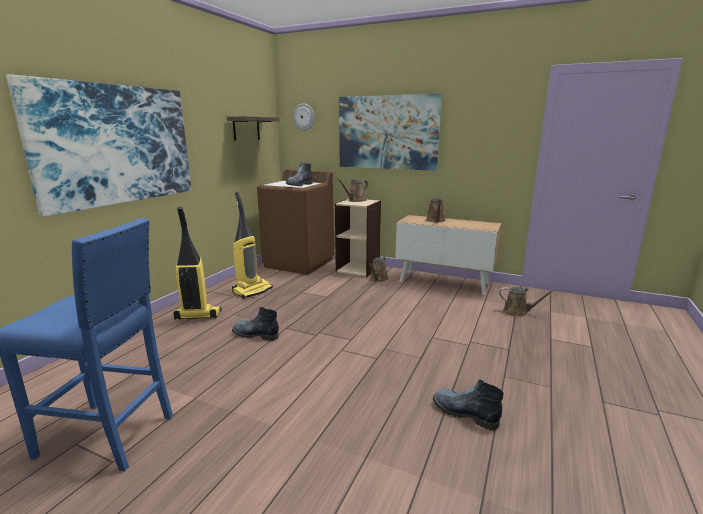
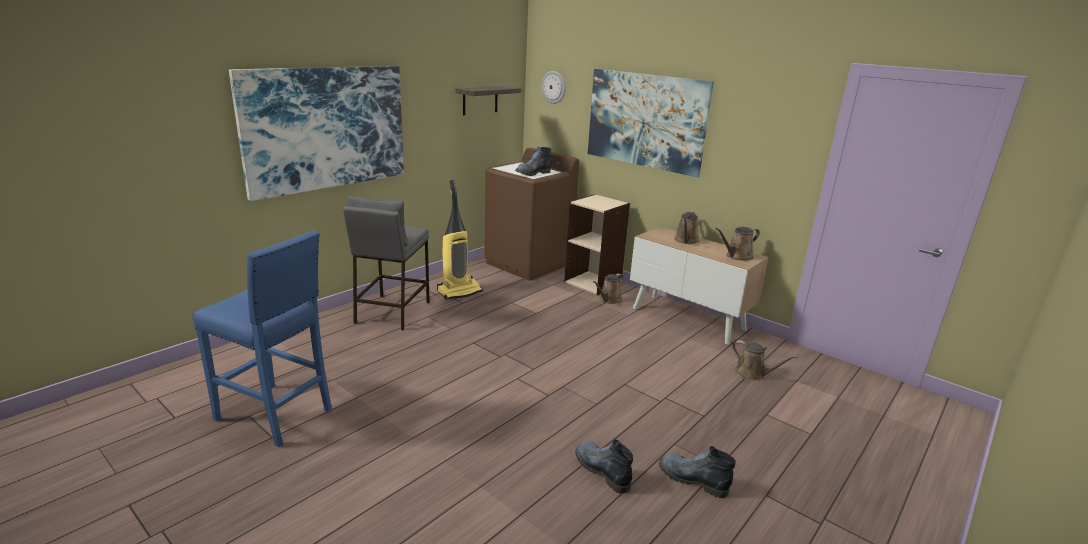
camera: 15 degrees right, 5 degrees up
vacuum cleaner [173,207,222,320] -> grey stool [343,196,430,330]
boot [232,307,279,341] -> boot moved to [659,446,736,498]
brown watering can [337,179,368,202] -> brown watering can moved to [716,227,760,261]

